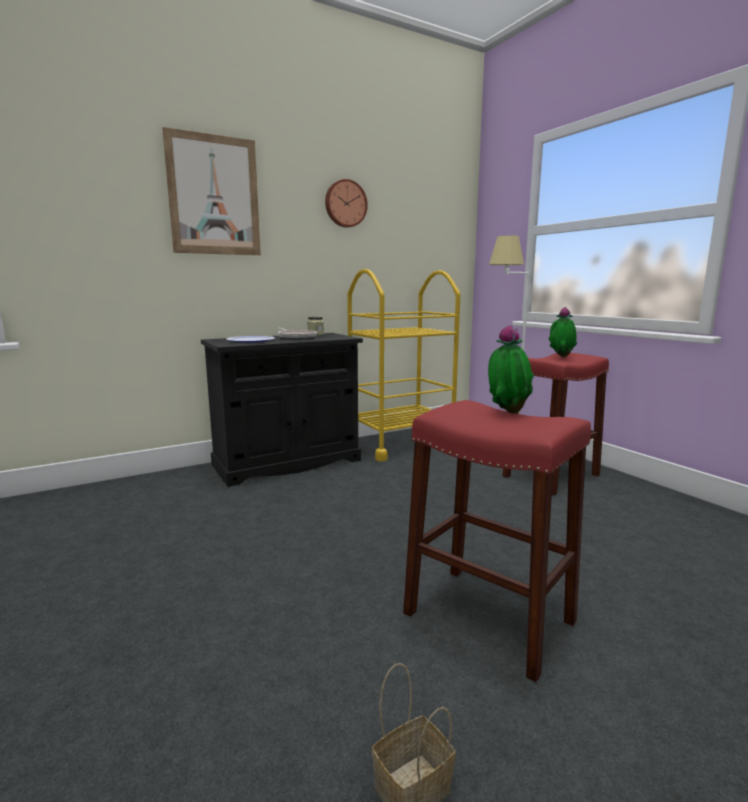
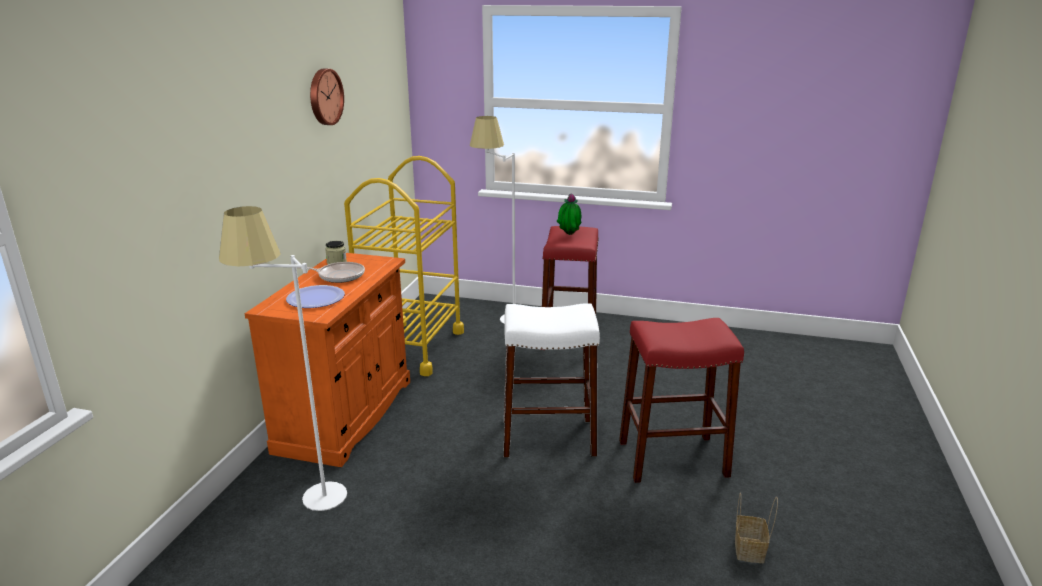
camera: 45 degrees left, 10 degrees up
picture [162,127,261,255] -> none
black cabinet [201,333,363,487] -> orange cabinet [245,253,410,467]
potted plant [488,325,534,414] -> none
none -> white floor lamp [219,206,347,511]
none -> white stool [503,303,600,458]

